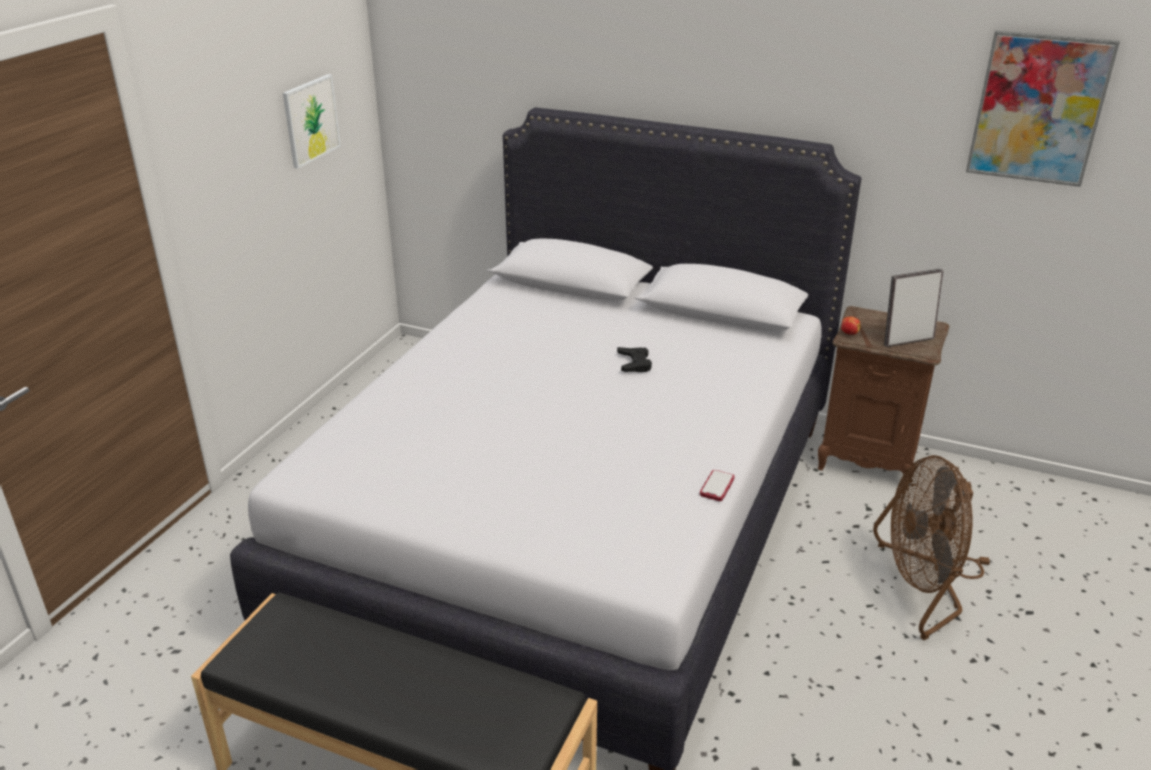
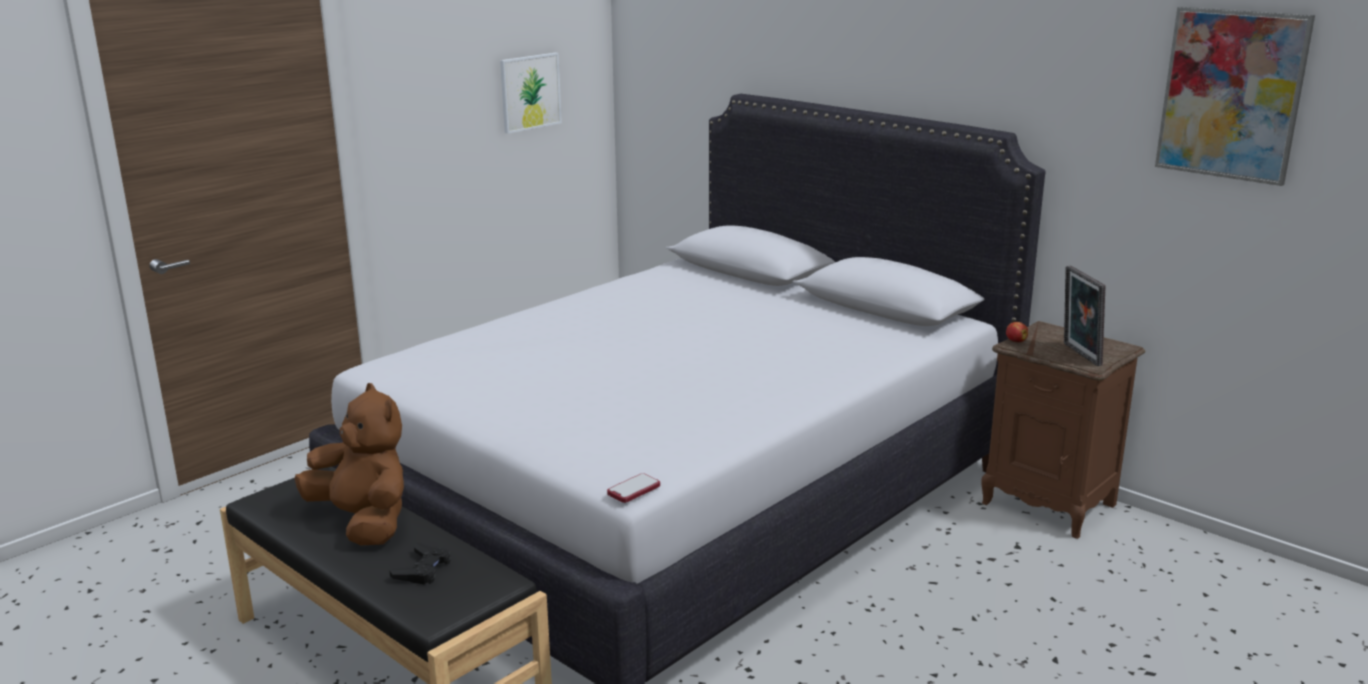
camera: 20 degrees right, 10 degrees down
black game controller [617,347,652,372] -> black game controller moved to [389,543,451,585]
phone [700,470,735,501] -> phone moved to [607,473,660,503]
brown fan [873,455,992,640] -> none
picture frame [884,269,943,347] -> picture frame turned 105 degrees counterclockwise [1064,266,1105,366]
none -> brown plush toy [294,383,404,545]

